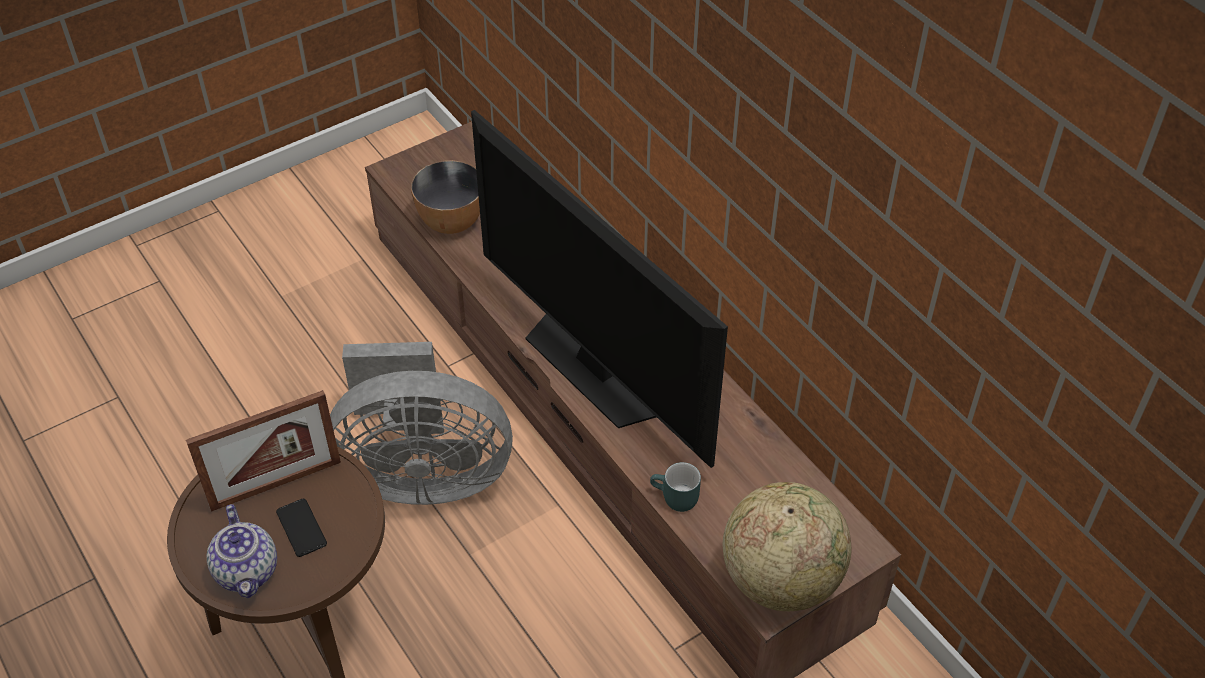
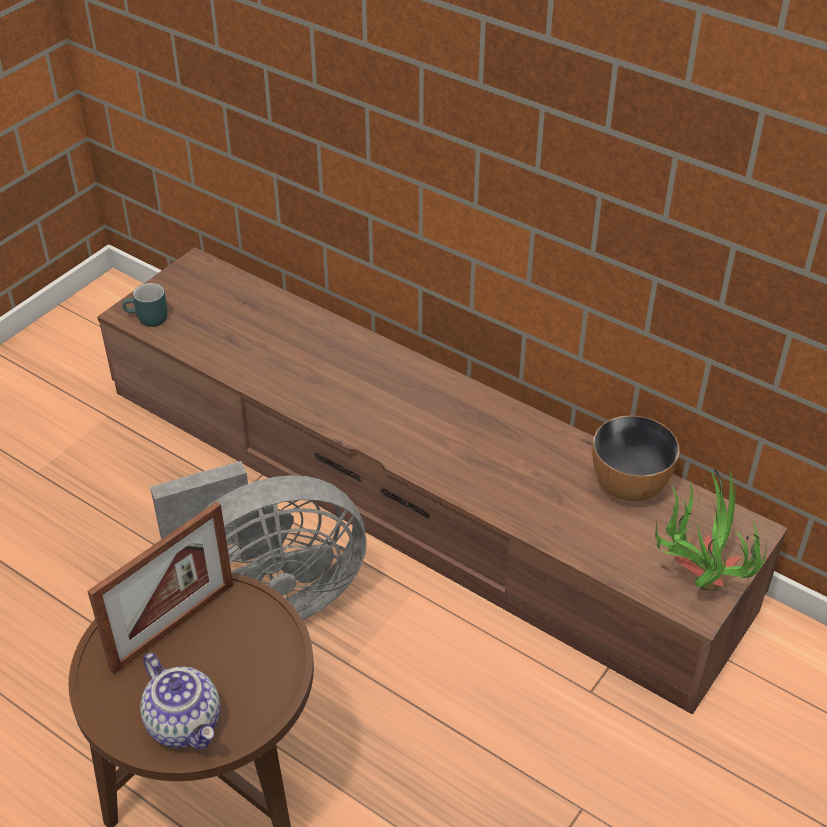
camera: 20 degrees left, 5 degrees down
phone [276,499,327,557] -> none
bowl [411,160,480,234] -> bowl moved to [593,415,679,502]
television [471,110,728,468] -> none
turquoise mug [650,462,701,512] -> turquoise mug moved to [122,283,168,327]
globe [723,482,851,611] -> potted plant [655,469,767,591]

